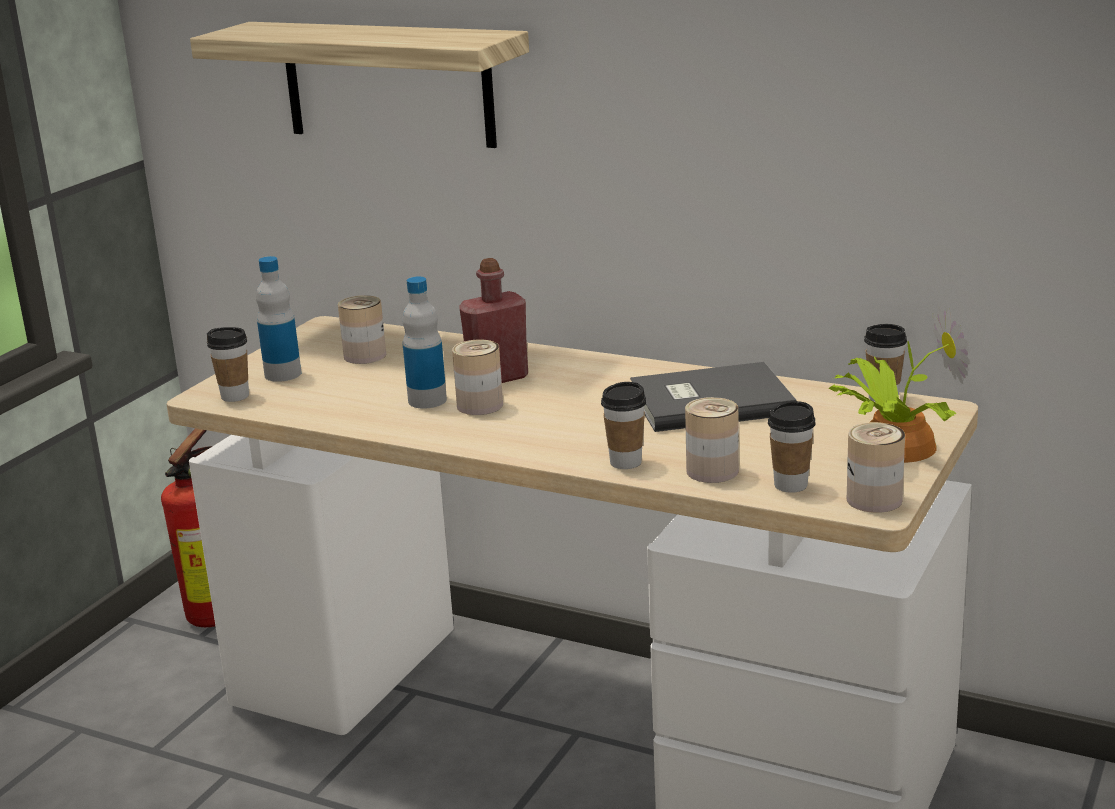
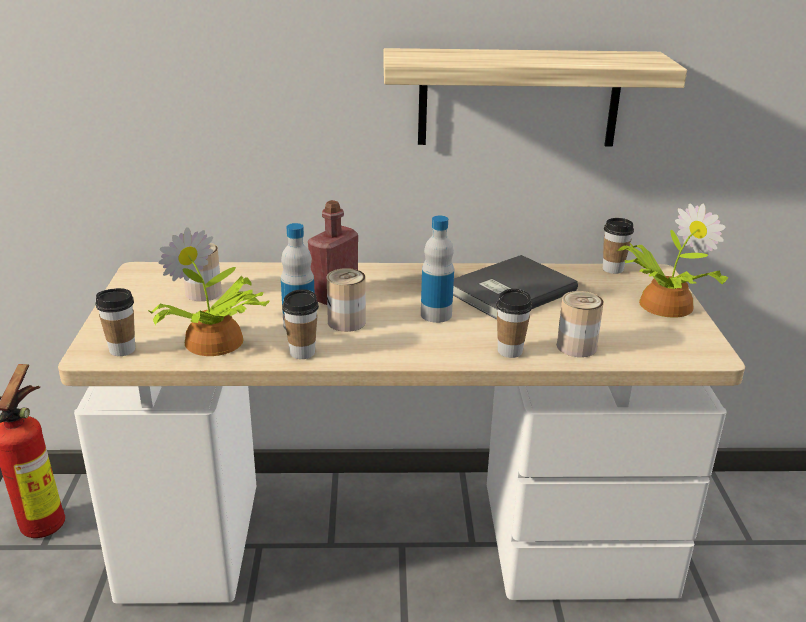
camera: 30 degrees left, 5 degrees up
shelf [190,22,529,148] -> shelf moved to [384,48,687,147]
bottle [256,256,301,382] -> bottle moved to [421,216,454,323]
cup [768,401,815,493] -> cup moved to [282,289,319,359]
can [847,422,905,513] -> none
none -> potted plant [148,227,270,356]

